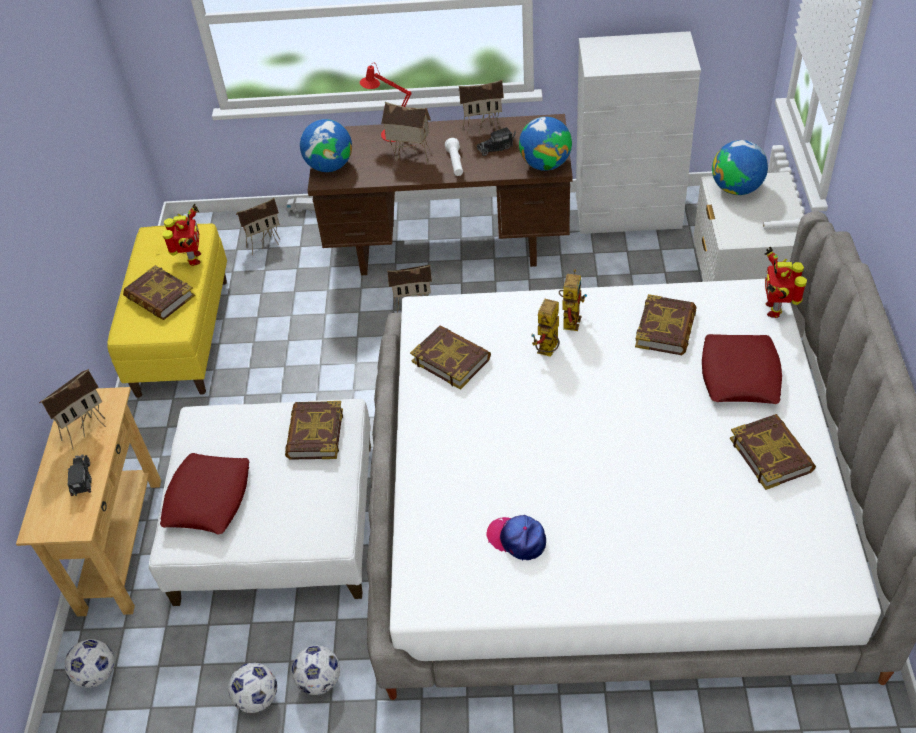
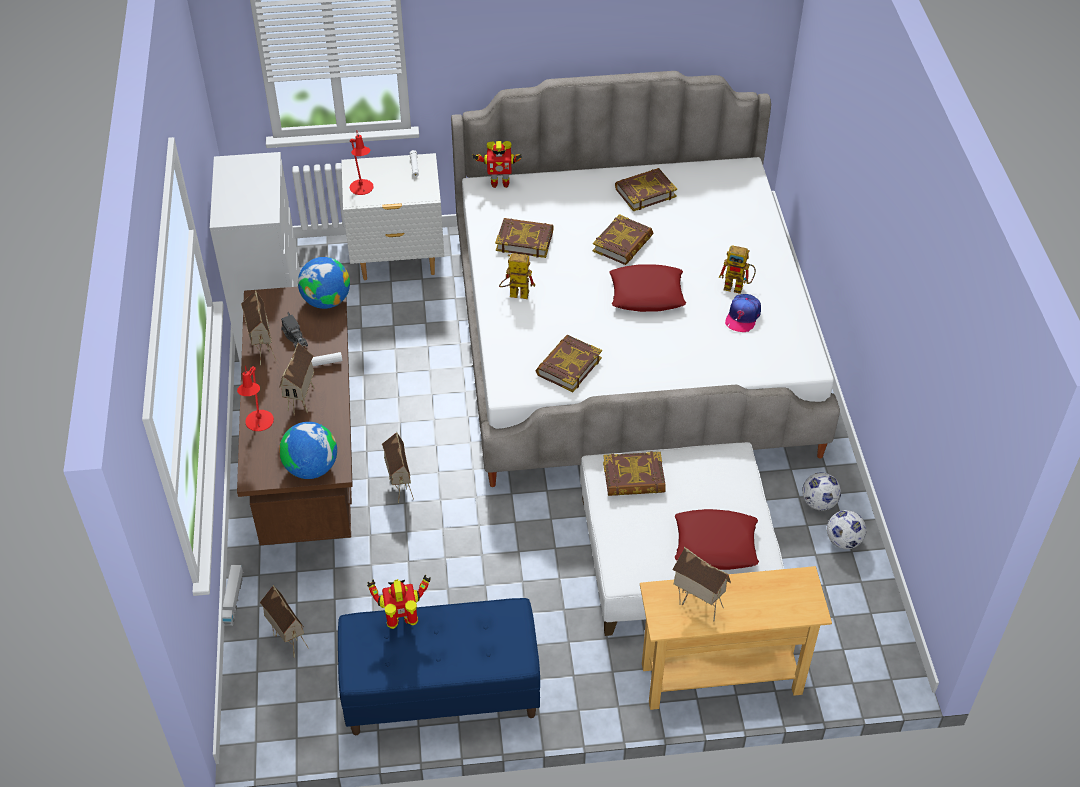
camera: 100 degrees left, 0 degrees up
football [65,639,114,688] -> none
toy truck [68,454,92,496] -> none
yellow bench [107,223,227,398] -> blue bench [338,598,540,735]
book [123,265,195,320] -> book moved to [593,214,653,265]
toy robot [531,299,559,357] -> toy robot moved to [719,245,756,294]
red pillow [702,334,782,404] -> red pillow moved to [609,264,686,312]
globe [712,140,768,195] -> red table lamp [350,131,374,195]

